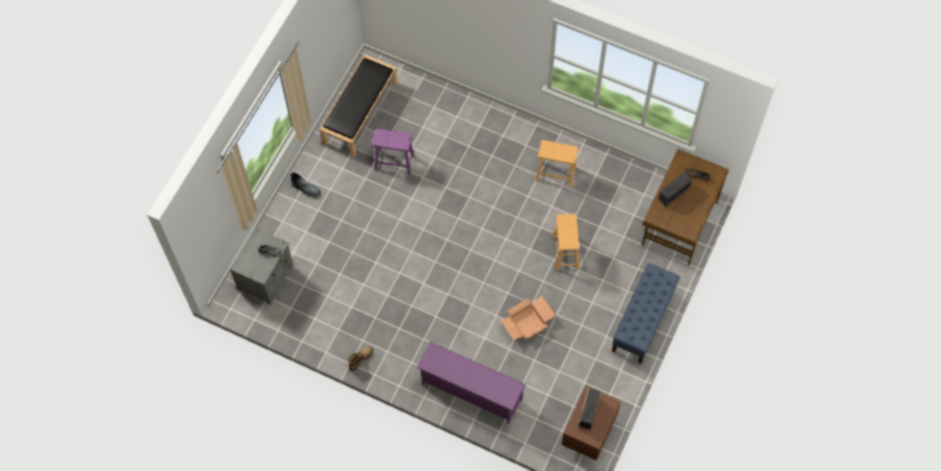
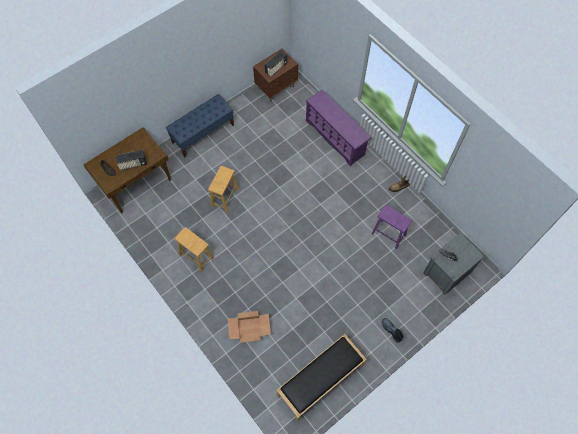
camera: 155 degrees left, 0 degrees up
purple stool [372,129,415,175] -> purple stool moved to [371,205,412,249]
cardboard box [500,296,556,340] -> cardboard box moved to [228,311,271,343]

